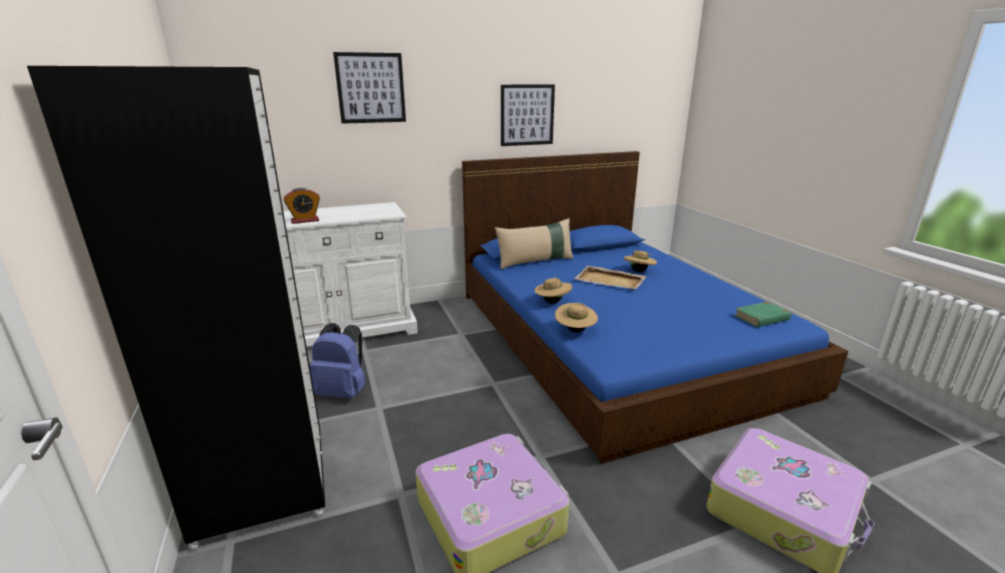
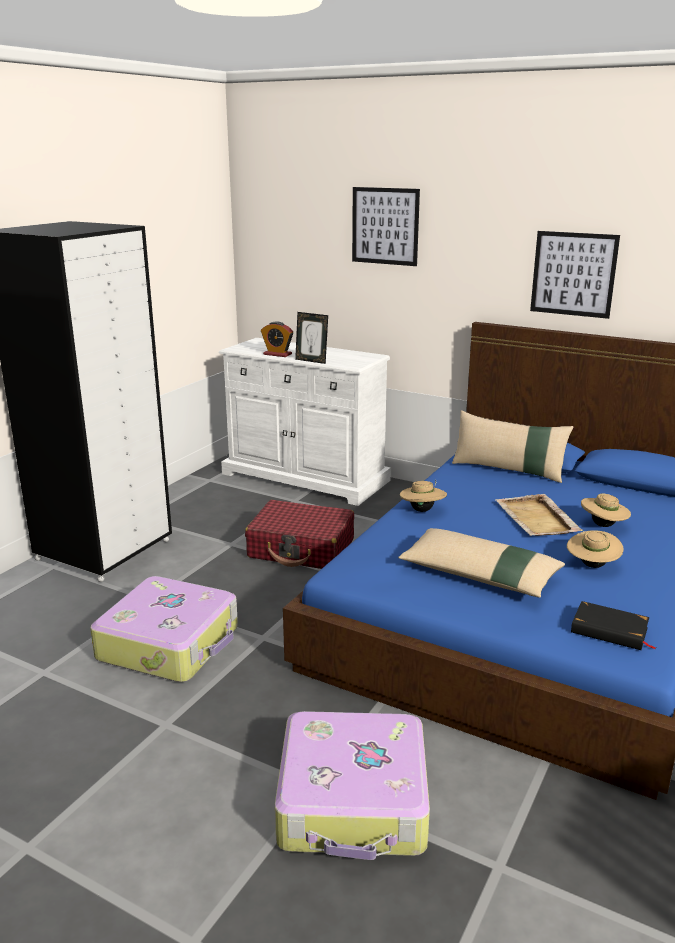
camera: 50 degrees right, 0 degrees up
blue backpack [309,323,366,399] -> none
beige hat [555,303,598,332] -> beige hat moved to [567,530,623,568]
green book [734,302,791,327] -> black book [571,601,656,650]
none -> red suitcase [245,500,354,569]
none -> picture frame [295,312,328,364]
none -> beige pillow [398,528,565,598]

